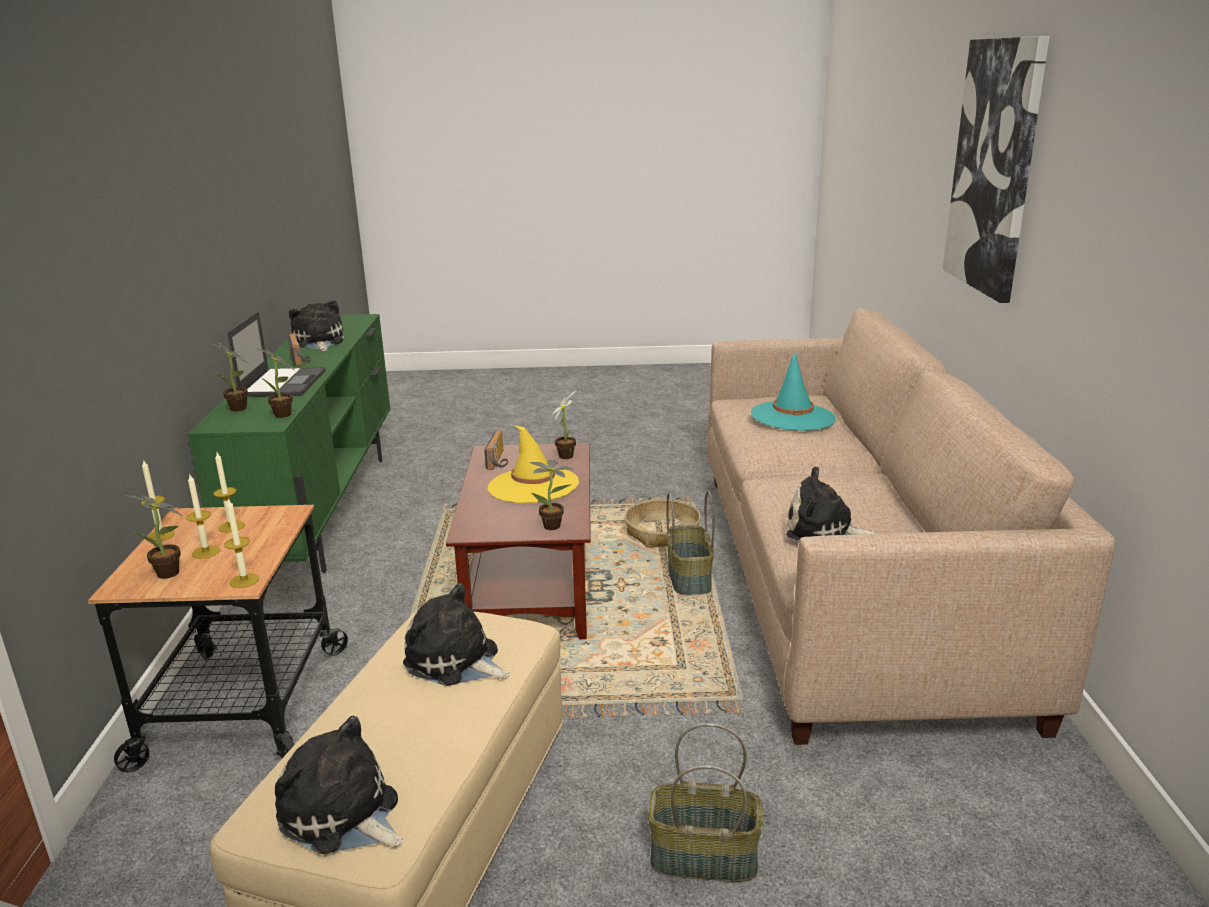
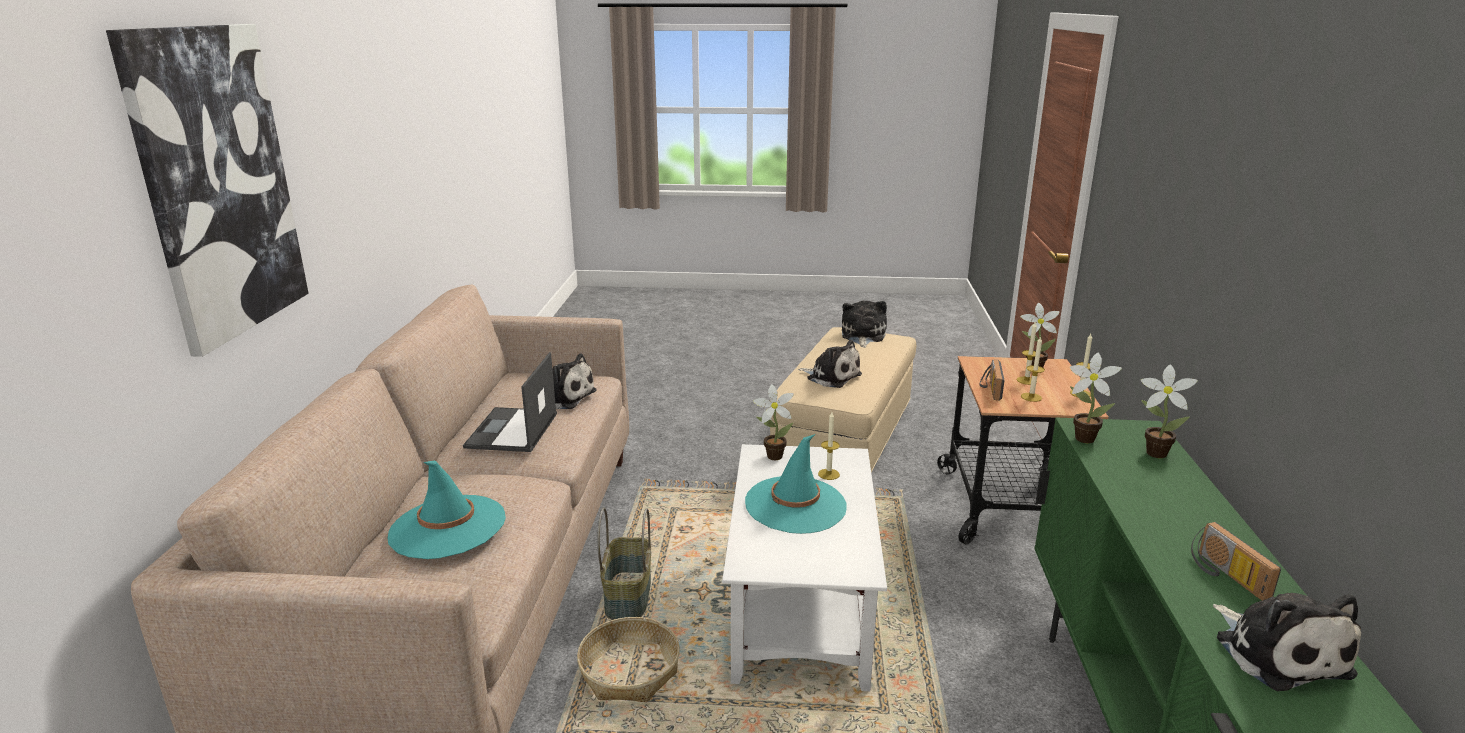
camera: 175 degrees left, 0 degrees up
candle [224,498,259,588] -> candle moved to [818,412,840,480]
laptop [227,312,325,397] -> laptop moved to [463,352,557,452]
plush toy [275,716,404,854] -> plush toy turned 120 degrees counterclockwise [842,301,887,348]
brown coffee table [446,443,591,639] -> white coffee table [722,444,887,691]
radio [484,430,508,470] -> radio moved to [980,359,1004,400]
yellow hat [487,425,579,503] -> turquoise hat [745,434,847,534]
potted plant [551,390,576,459] -> none
basket [648,723,763,882] -> none

